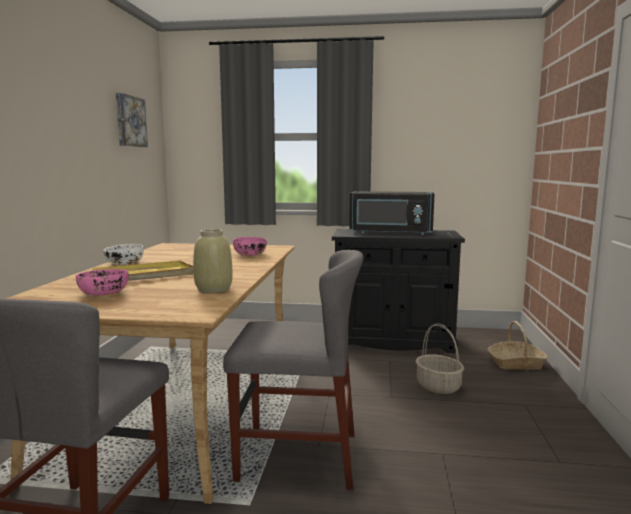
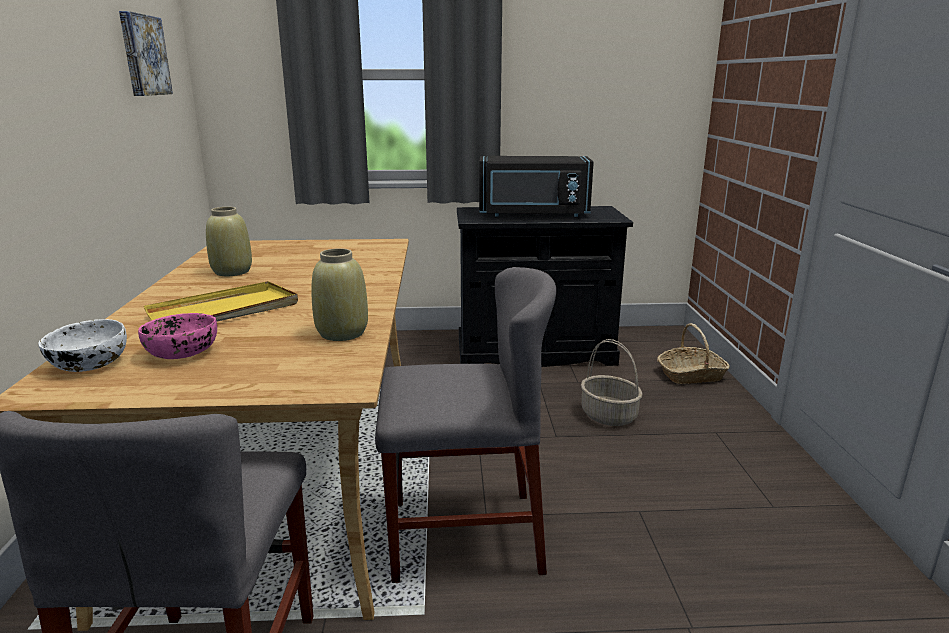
camera: 10 degrees left, 10 degrees up
white bowl [104,244,144,265] -> white bowl moved to [38,319,127,372]
pink bowl [233,237,267,256] -> none
none -> beige vase [206,207,252,276]

